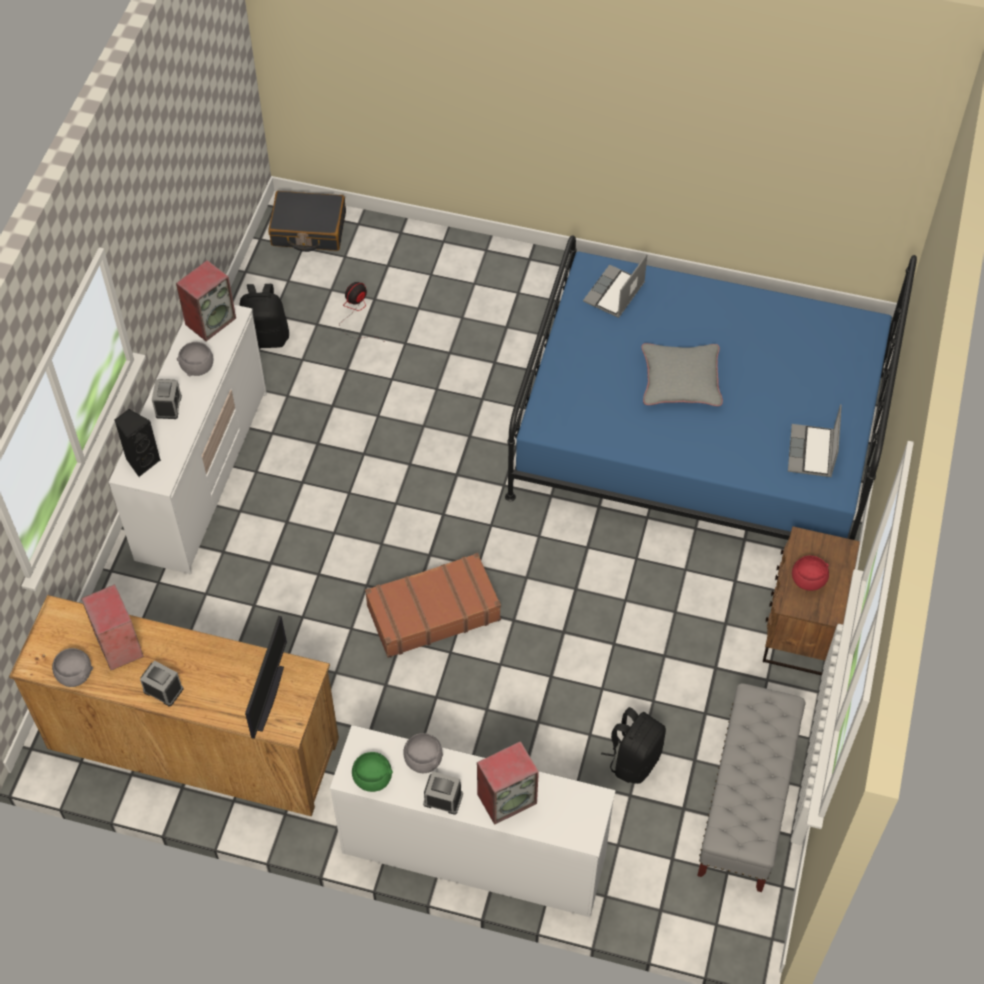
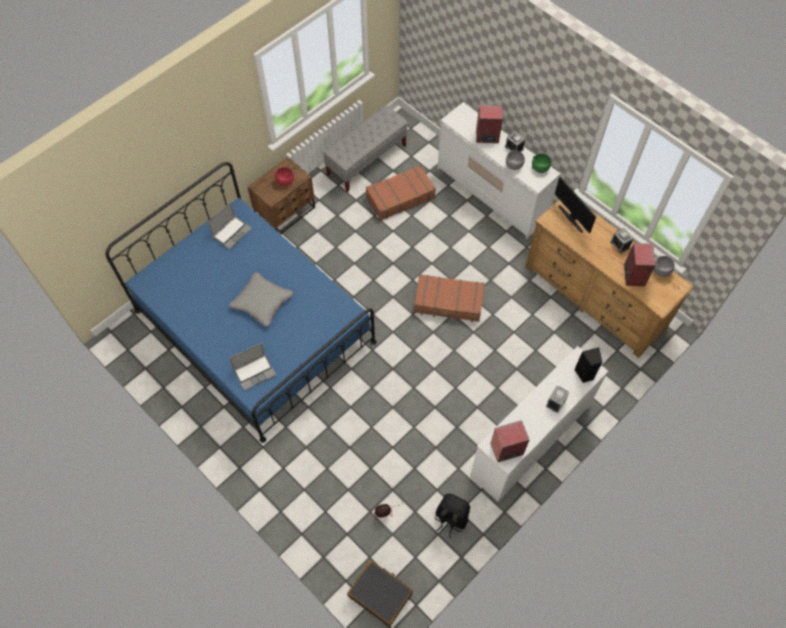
camera: 150 degrees left, 5 degrees up
grey bowl [177,342,213,376] -> none
monitor [245,616,287,739] -> monitor turned 75 degrees counterclockwise [555,176,596,233]
black backpack [601,707,666,784] -> brown suitcase [366,165,436,221]

